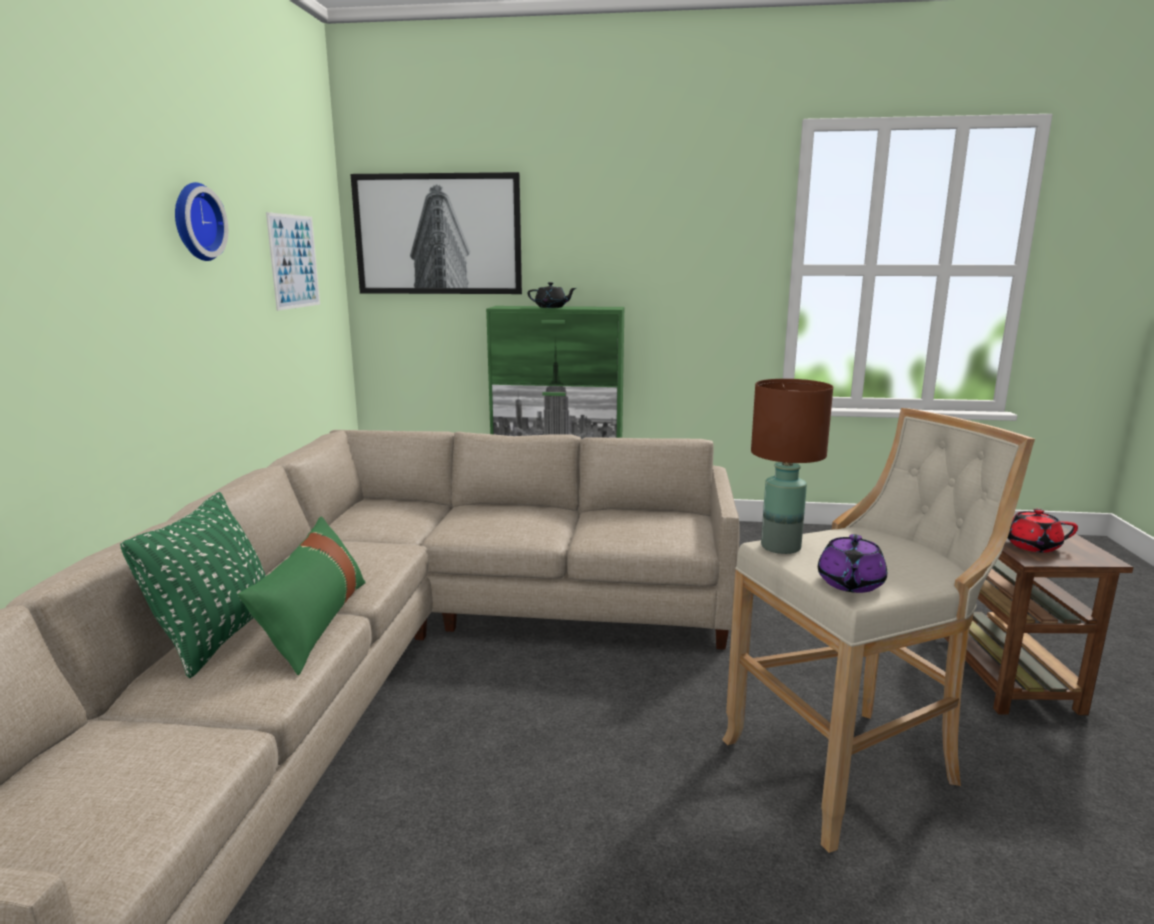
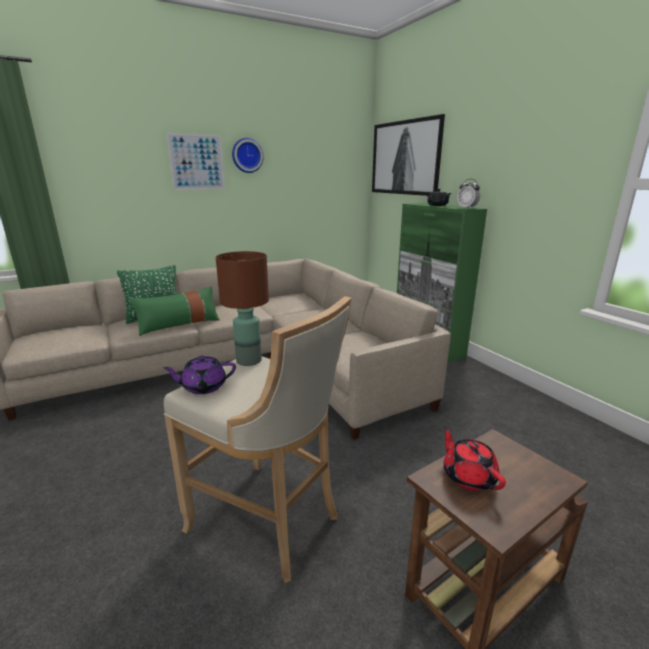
camera: 55 degrees right, 5 degrees up
picture [266,212,320,311] -> picture moved to [166,133,225,190]
none -> alarm clock [457,179,480,209]

